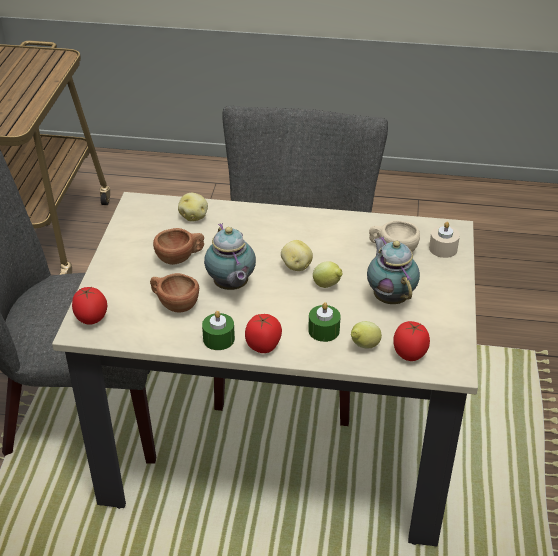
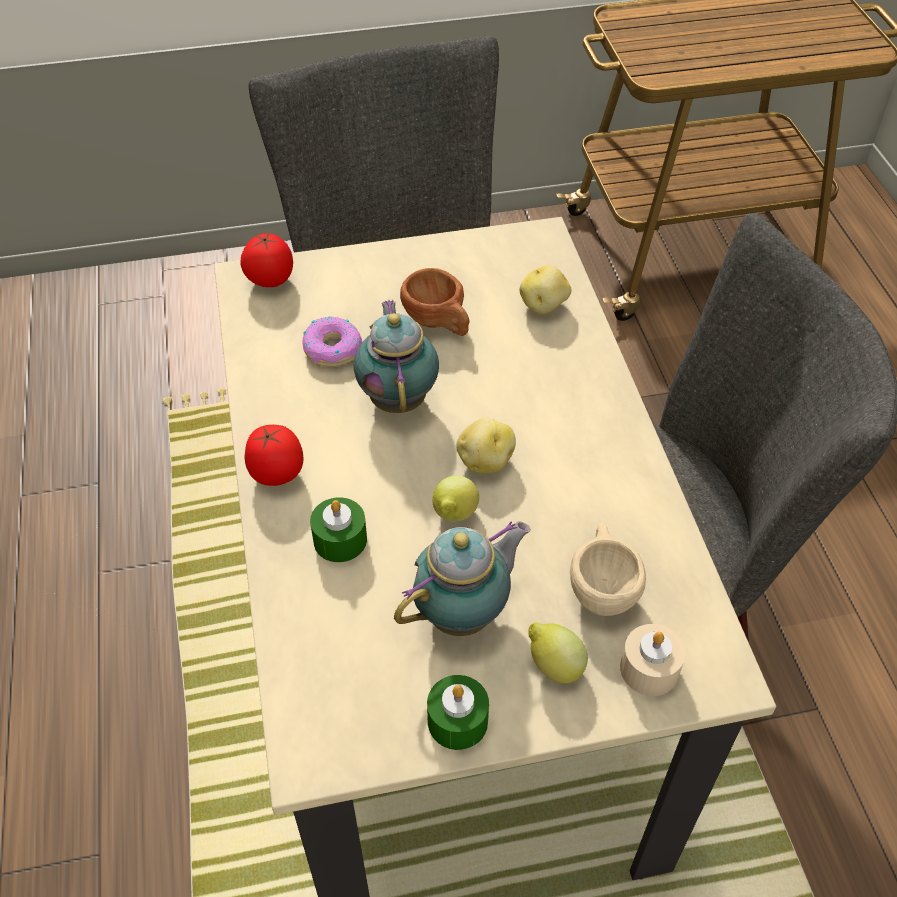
camera: 70 degrees right, 10 degrees up
brown cup [150,273,199,313] -> donut [302,316,362,367]
green candle [202,311,235,350] -> green candle moved to [427,675,489,750]
teapot [204,223,256,290] -> teapot turned 120 degrees clockwise [354,300,439,413]
lemon [351,321,382,349] -> lemon moved to [528,622,588,684]
tomato [393,321,430,361] -> none

